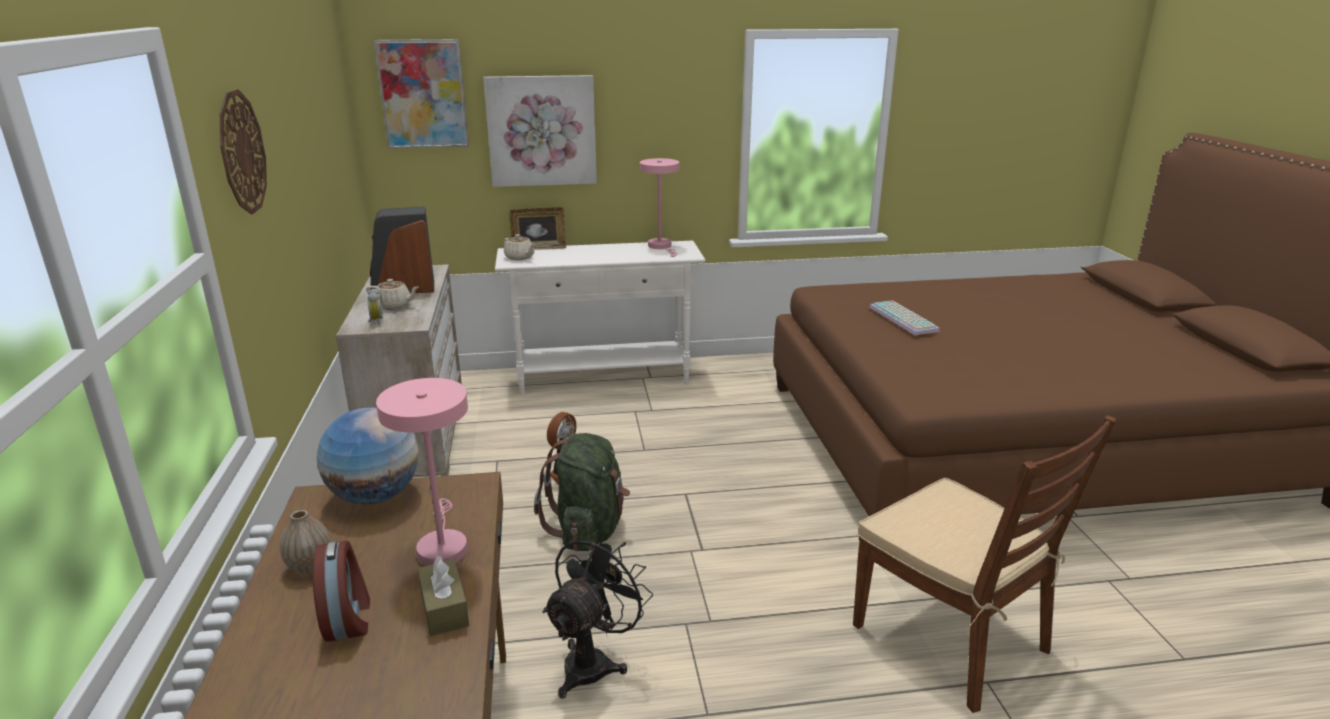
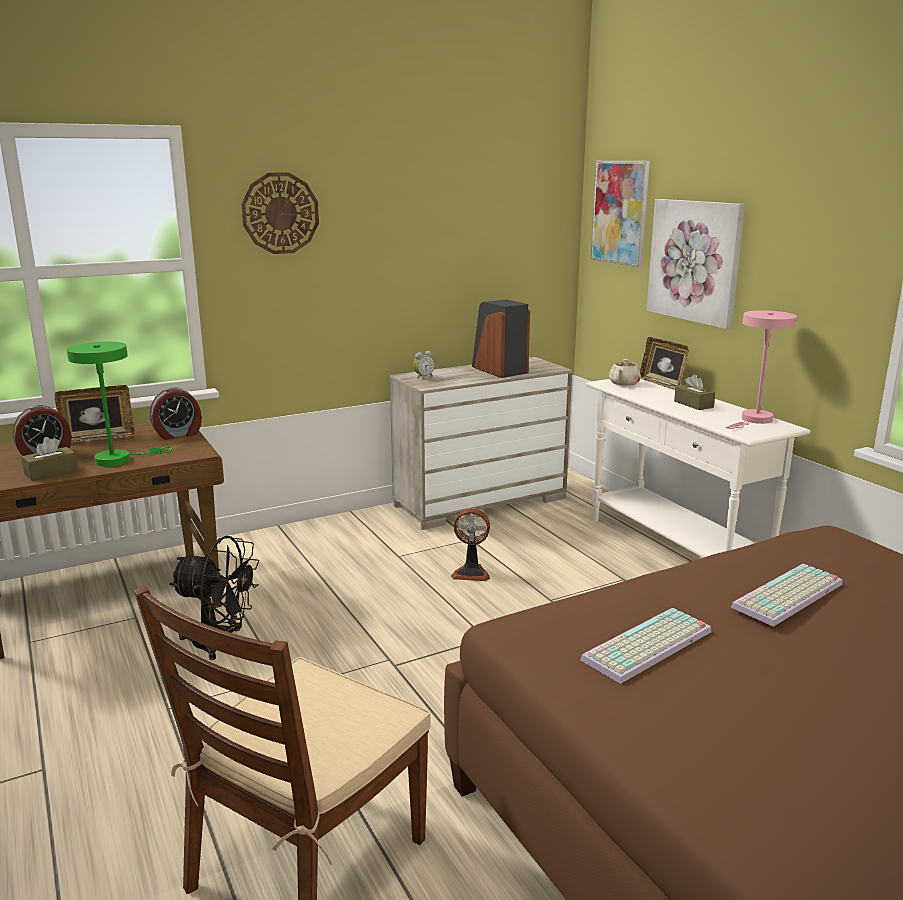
camera: 70 degrees right, 5 degrees down
vase [279,510,331,574] -> picture frame [55,385,135,443]
globe [317,407,419,505] -> alarm clock [150,387,202,440]
beige teapot [366,279,419,310] -> none
pink table lamp [376,378,468,566] -> green table lamp [67,341,173,467]
green backpack [534,433,630,551] -> none
none -> keyboard [581,608,711,684]
none -> brown tissue box [674,374,715,410]

